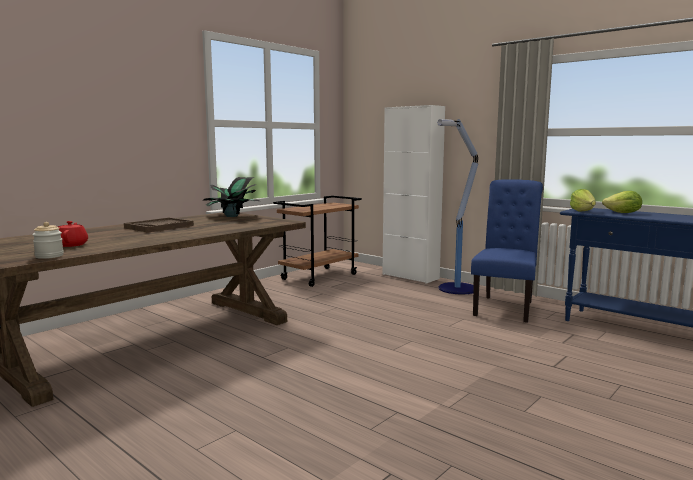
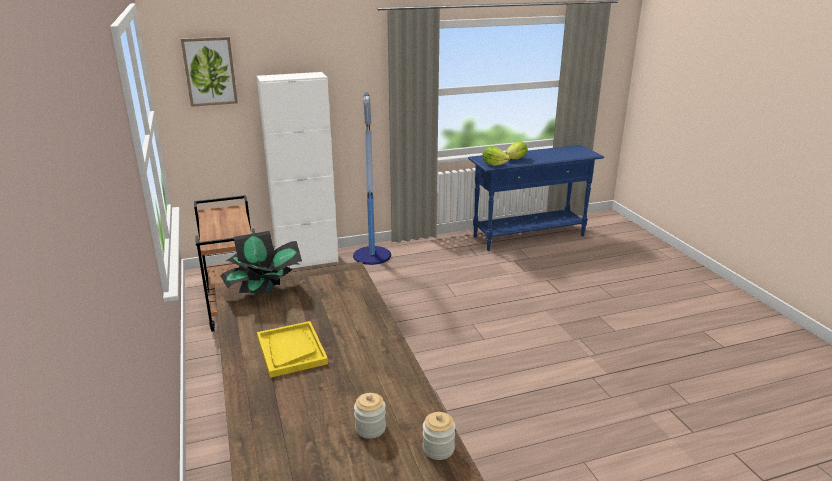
camera: 60 degrees left, 15 degrees up
red teapot [58,221,88,247] -> jar [354,393,386,439]
brown tray [124,217,194,233] -> yellow tray [257,321,328,378]
blue chair [471,179,543,323] -> none
none -> picture [181,37,238,107]

